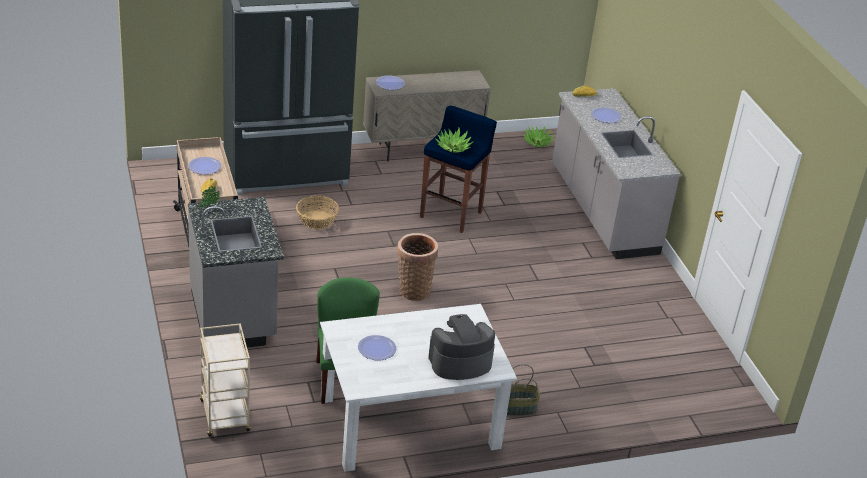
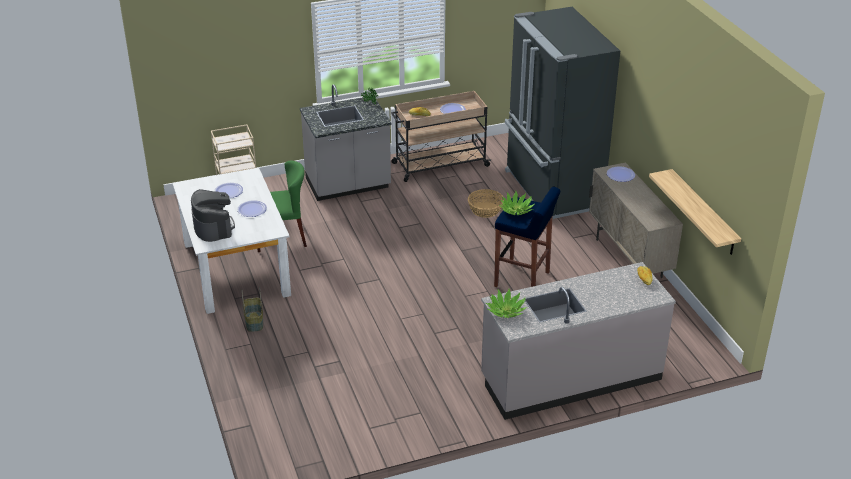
camera: 90 degrees right, 0 degrees up
basket [397,233,438,301] -> none
potted plant [522,126,555,147] -> potted plant moved to [486,289,527,318]
plate [591,107,621,123] -> plate moved to [237,200,267,217]
none -> shelf [649,169,741,255]

